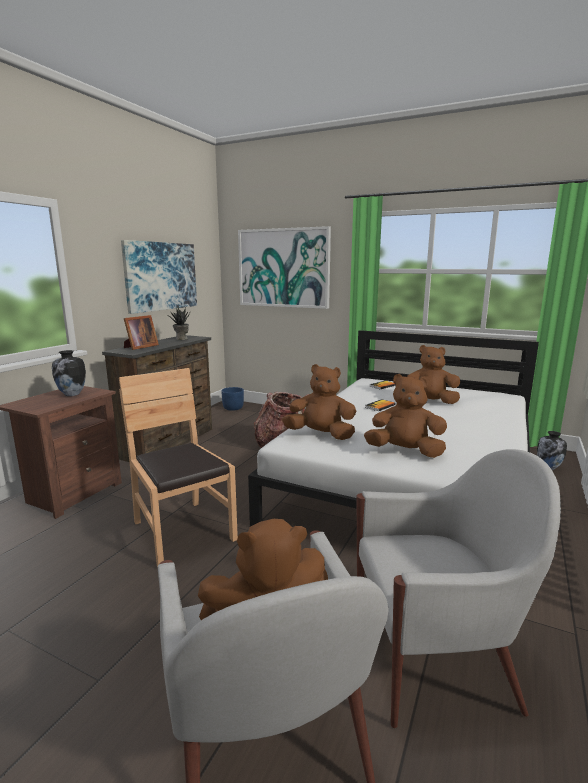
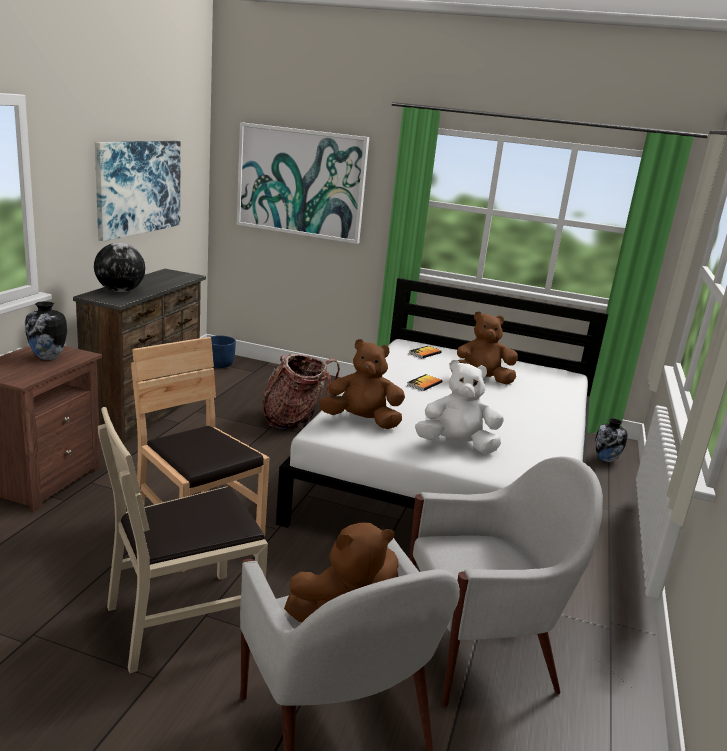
camera: 10 degrees left, 5 degrees up
picture frame [124,315,159,350] -> globe [94,243,145,292]
potted plant [169,307,190,340] -> none
brown plush toy [364,374,447,458] -> white plush toy [415,360,504,454]
none -> beige chair [98,407,268,673]

